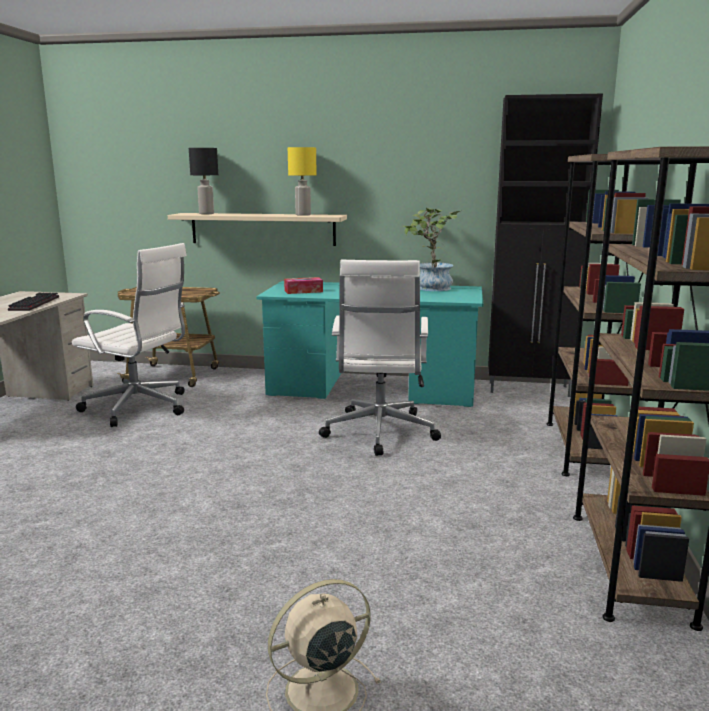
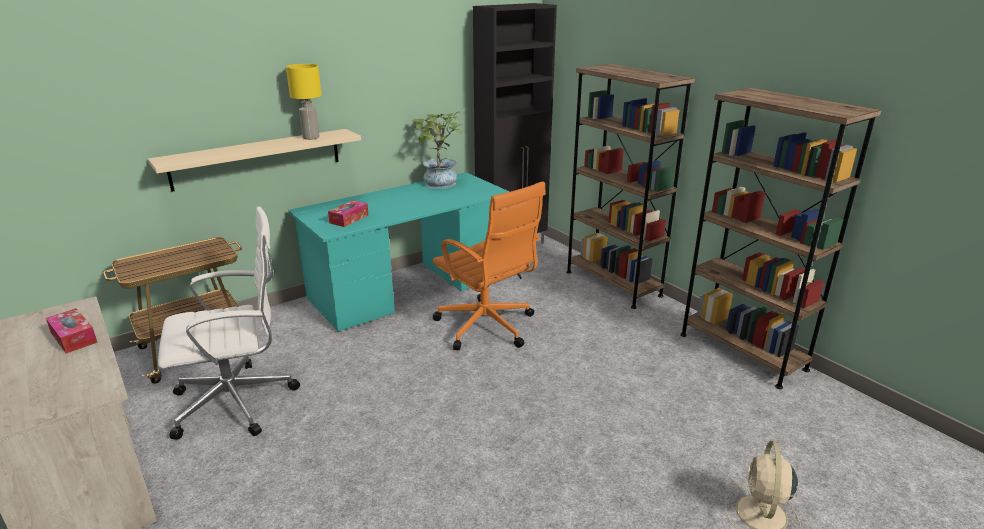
camera: 45 degrees left, 10 degrees up
keyboard [8,292,59,311] -> tissue box [46,308,98,354]
black table lamp [189,148,218,214] -> none
white office chair [319,260,441,456] -> orange office chair [433,181,546,350]

